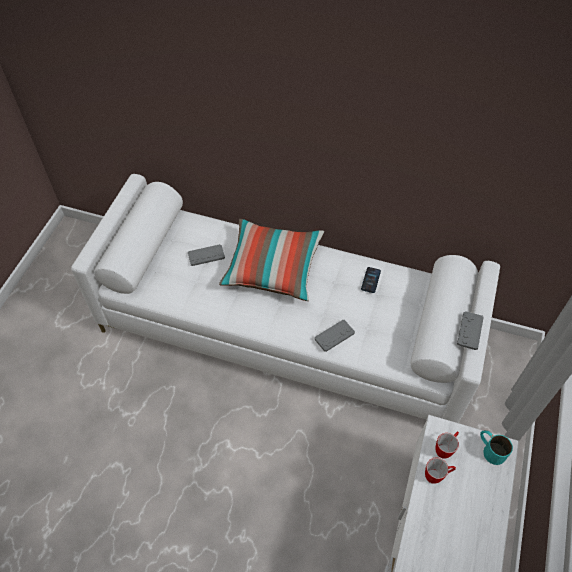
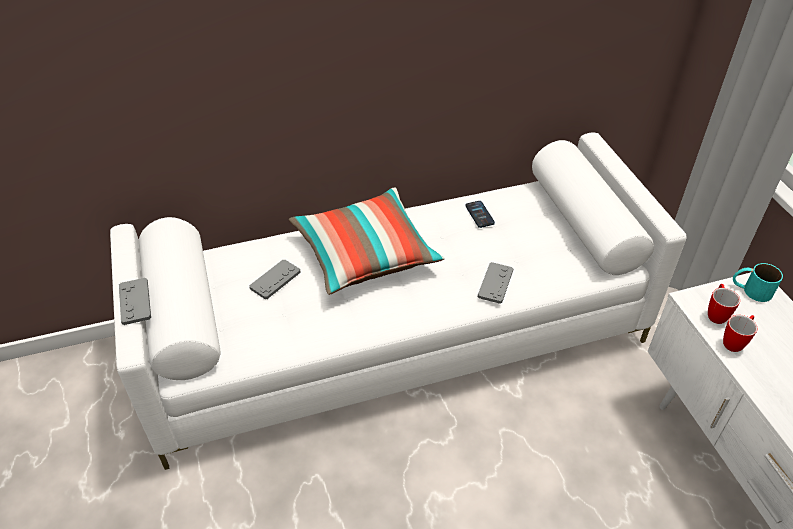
camera: 35 degrees left, 10 degrees down
grey game controller [457,311,484,350] -> grey game controller moved to [119,278,151,325]

